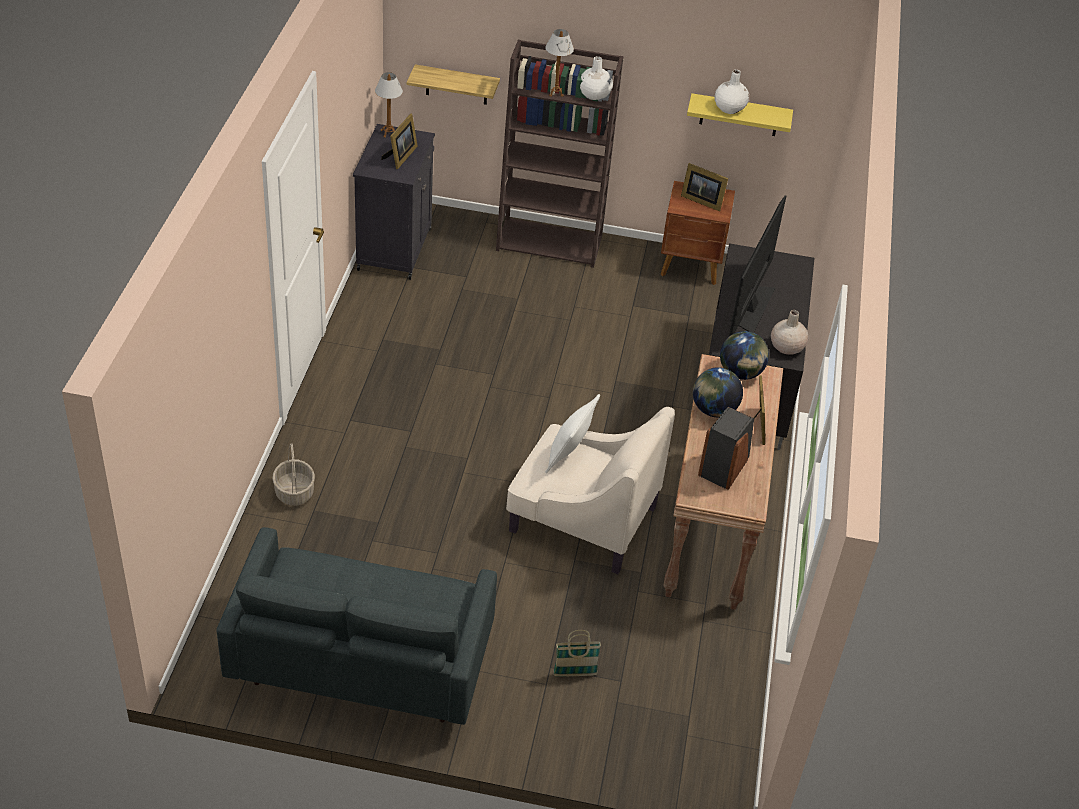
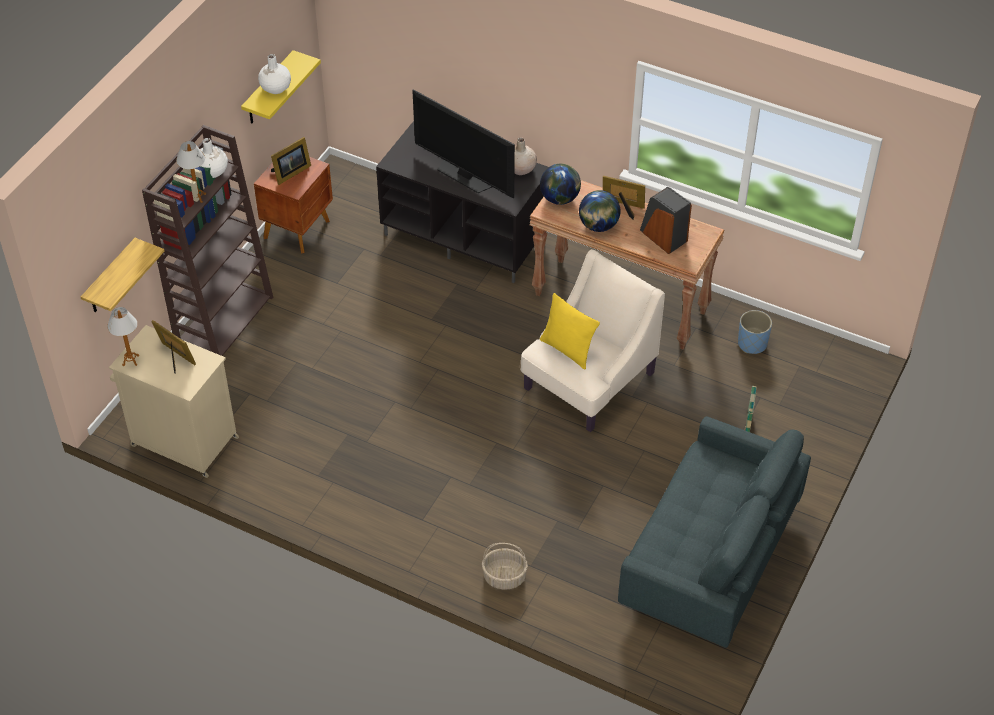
camera: 70 degrees left, 5 degrees up
black cabinet [353,124,435,280] -> beige cabinet [109,325,239,478]
white pillow [545,394,600,473] -> yellow pillow [540,293,600,370]
none -> blue planter [738,310,772,354]

